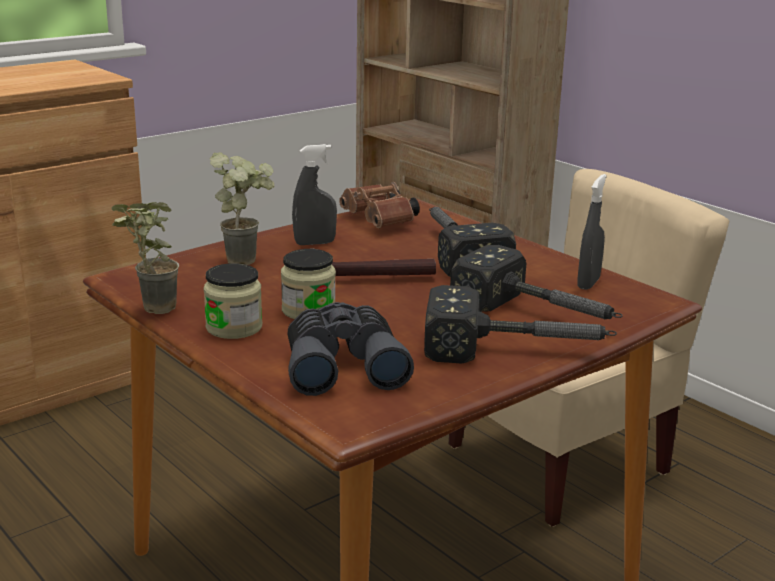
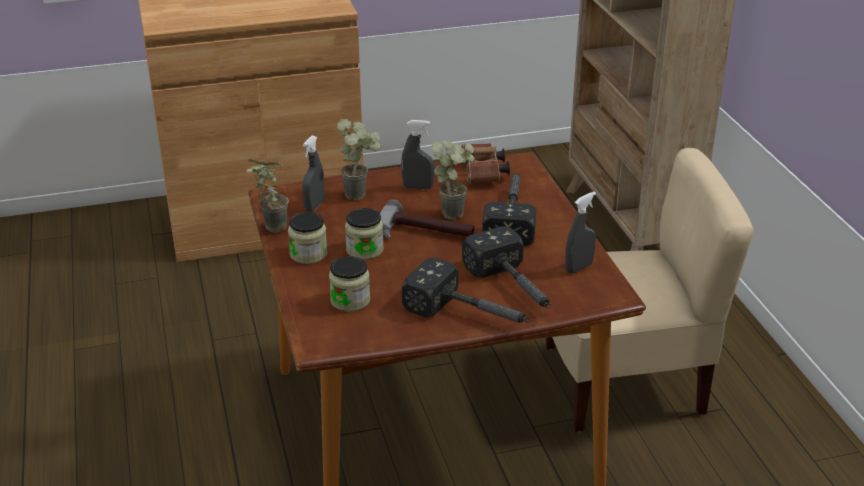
camera: 25 degrees right, 10 degrees up
grey binoculars [288,302,414,396] -> jar [329,256,370,312]
none -> grey spray bottle [302,136,325,212]
none -> potted plant [431,140,475,220]

